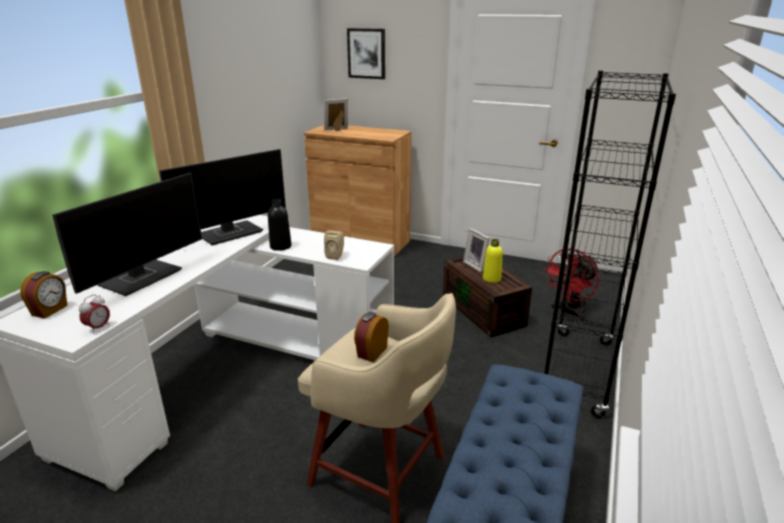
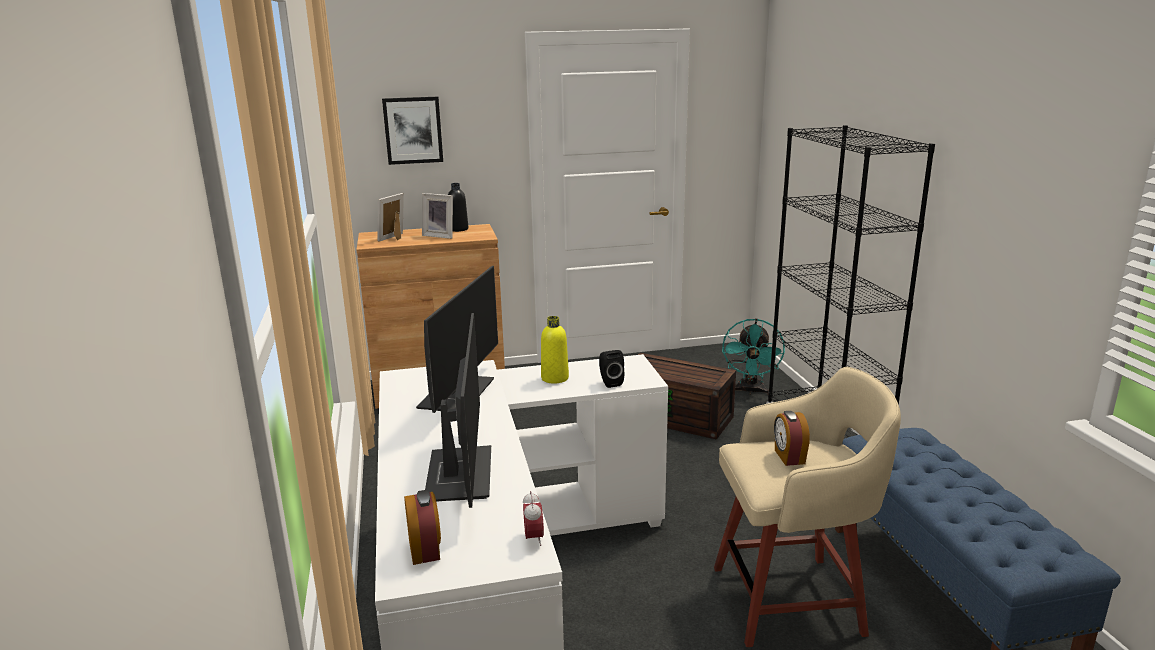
camera: 35 degrees left, 5 degrees down
black bottle [268,198,291,251] -> black bottle moved to [448,183,468,232]
beige speaker [324,231,344,260] -> black speaker [599,350,624,388]
picture frame [463,228,490,273] -> picture frame moved to [422,193,453,239]
yellow bottle [483,239,503,283] -> yellow bottle moved to [541,316,569,384]
red fan [543,248,599,321] -> turquoise fan [722,318,785,395]

